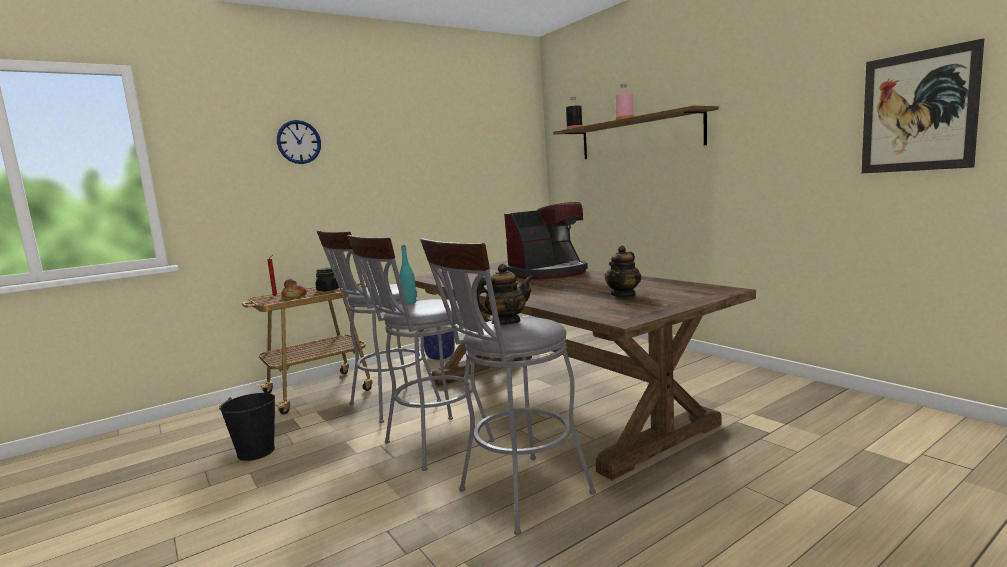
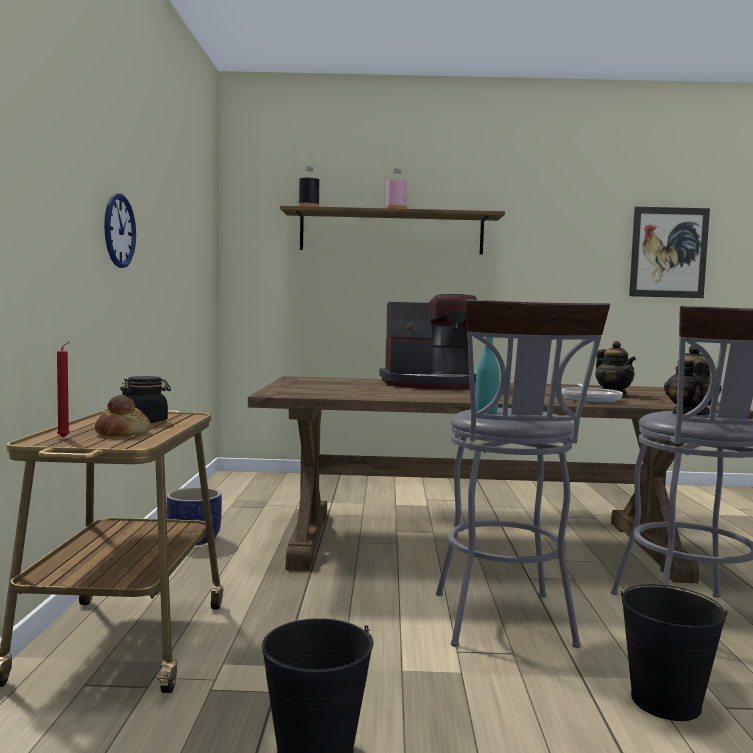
camera: 55 degrees left, 5 degrees down
wall clock [277,120,321,164] -> wall clock moved to [104,194,136,268]
grey stool [317,230,441,423] -> none
coffee machine [504,202,588,280] -> coffee machine turned 75 degrees clockwise [379,294,477,389]
none -> frying pan [562,384,623,403]
none -> black bucket [621,584,728,721]

